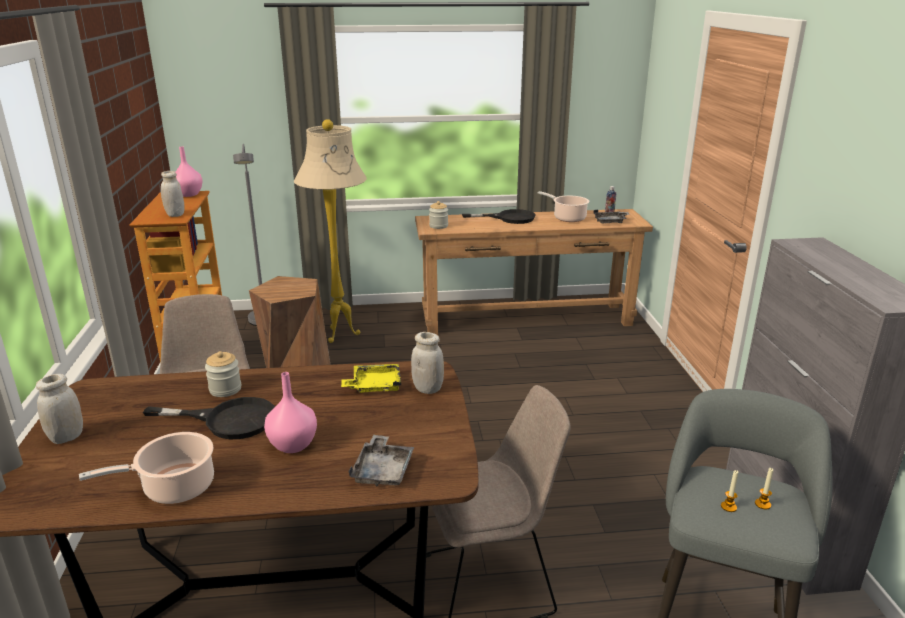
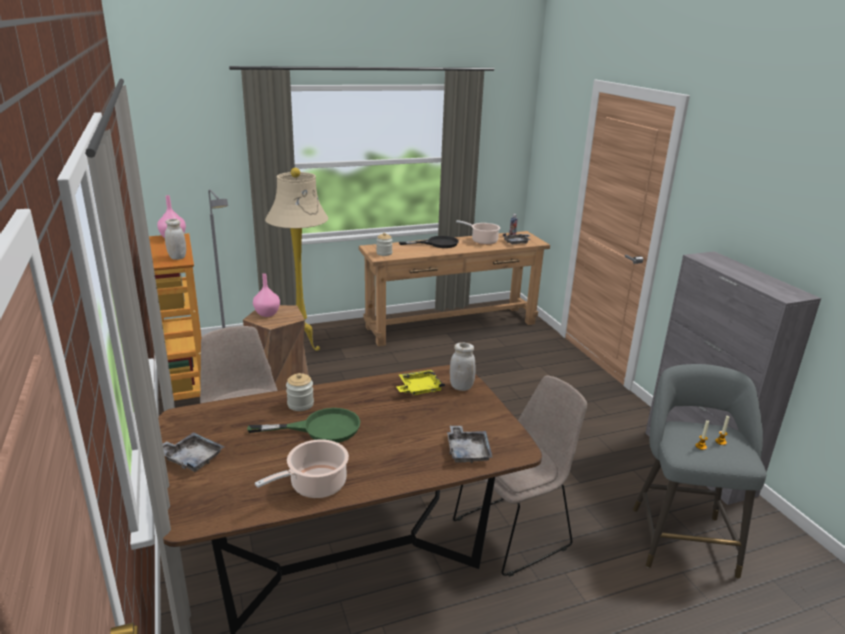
camera: 15 degrees left, 0 degrees up
white jar [36,374,83,444] -> grey tray [163,432,225,472]
black frying pan [143,397,275,439] -> green frying pan [247,408,360,443]
pink vase [264,372,317,453] -> pink vase moved to [253,273,280,317]

